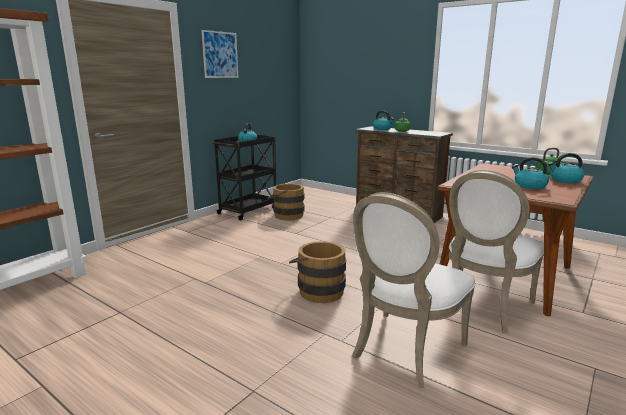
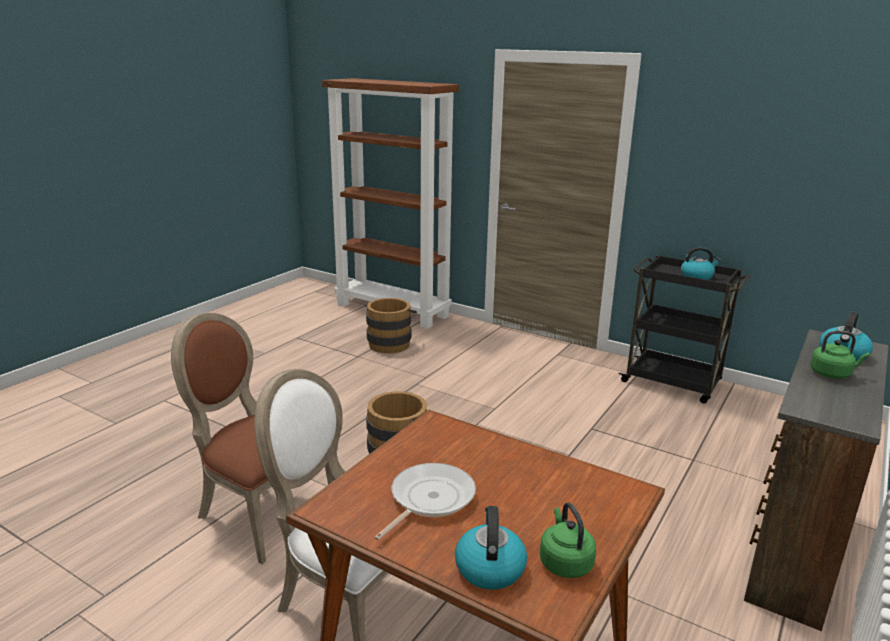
camera: 85 degrees right, 5 degrees up
picture [202,30,238,78] -> none
brown bucket [267,184,304,221] -> brown bucket moved to [365,298,417,354]
white chair [352,192,476,388] -> brown chair [171,313,332,564]
kettle [512,157,549,189] -> frying pan [374,463,476,540]

